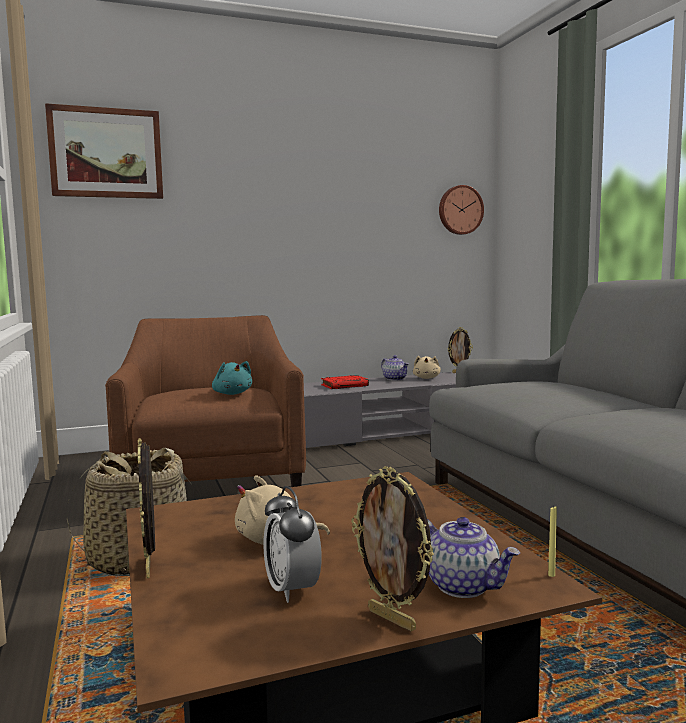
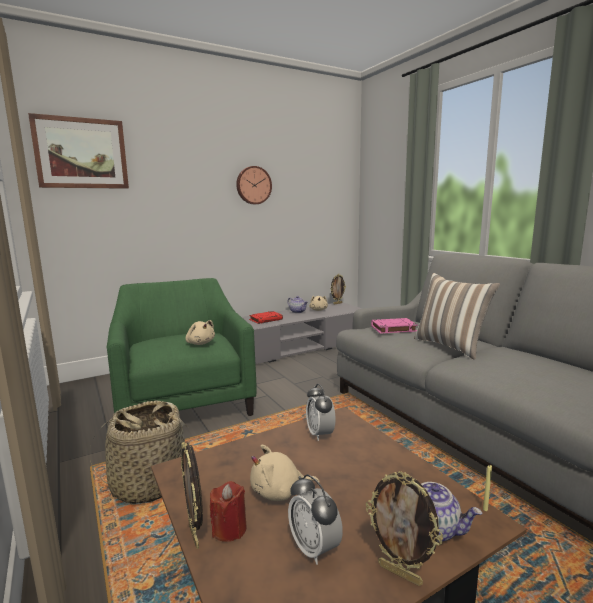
camera: 10 degrees left, 5 degrees up
brown armchair [105,315,306,487] -> green armchair [107,278,257,416]
turquoise plush toy [212,361,252,395] -> beige plush toy [185,320,215,345]
wall clock [439,185,484,235] -> wall clock moved to [236,166,272,204]
none -> red candle [210,481,246,542]
none -> alarm clock [306,384,336,441]
none -> pink book [371,318,418,334]
none -> pillow [414,273,500,360]

